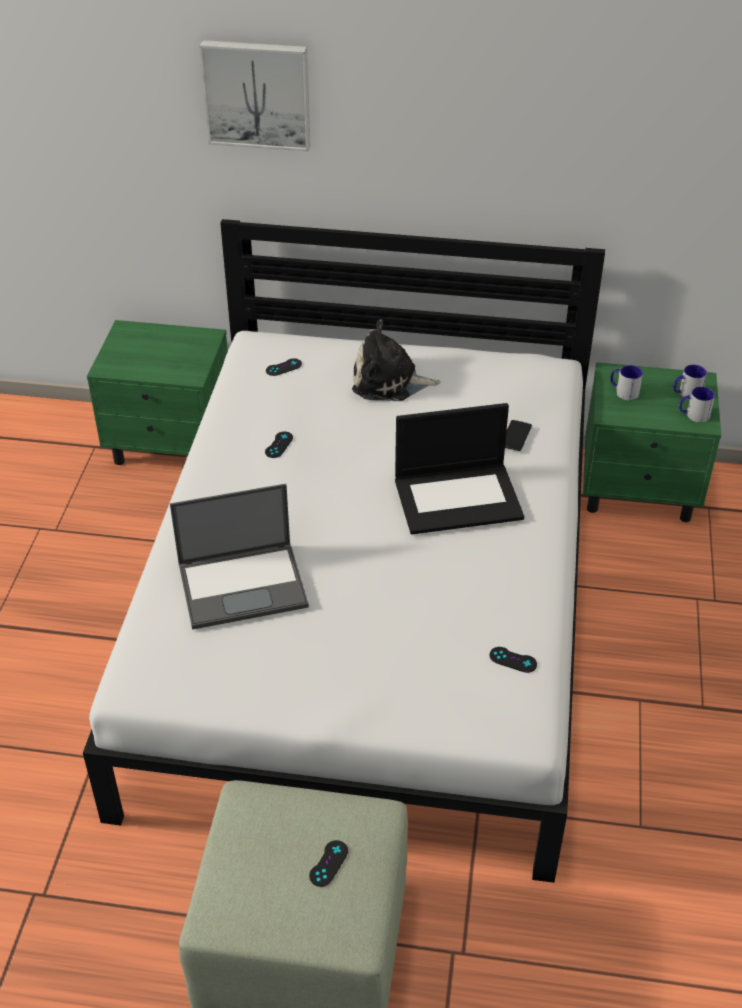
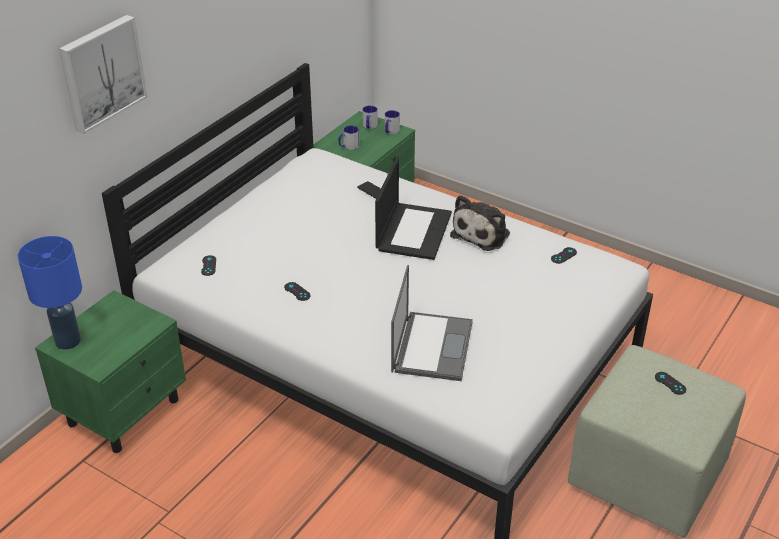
camera: 65 degrees left, 5 degrees down
plush toy [352,319,440,401] -> plush toy moved to [450,195,510,251]
none -> blue table lamp [18,236,82,350]

